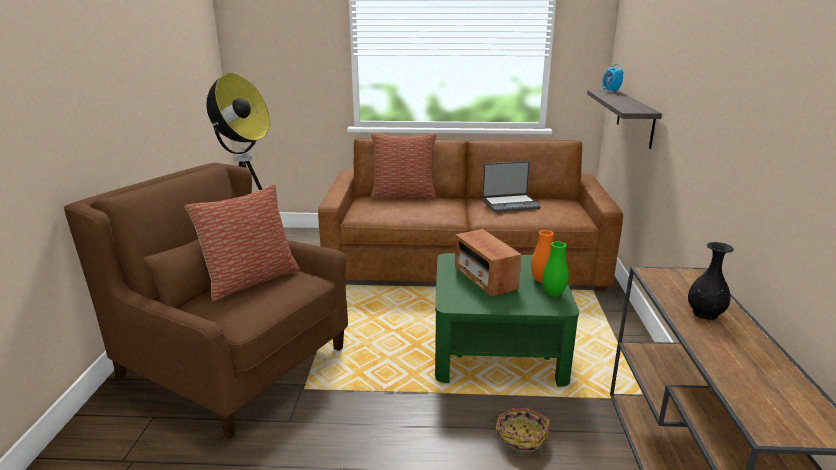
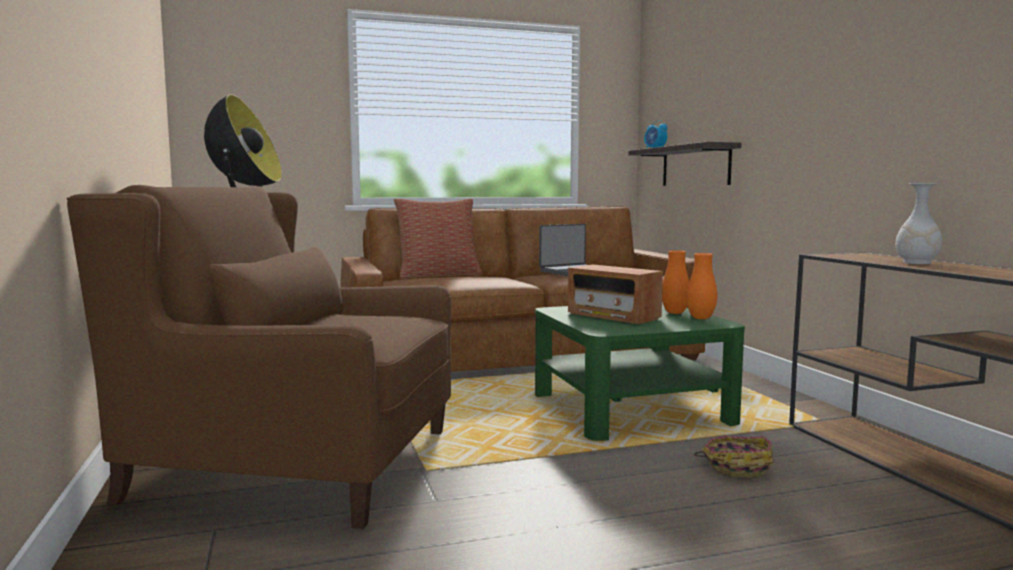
camera: 20 degrees left, 15 degrees down
pillow [184,185,300,302] -> none
green vase [542,242,568,297] -> orange vase [686,253,717,319]
black vase [688,242,734,320] -> white vase [895,183,942,264]

